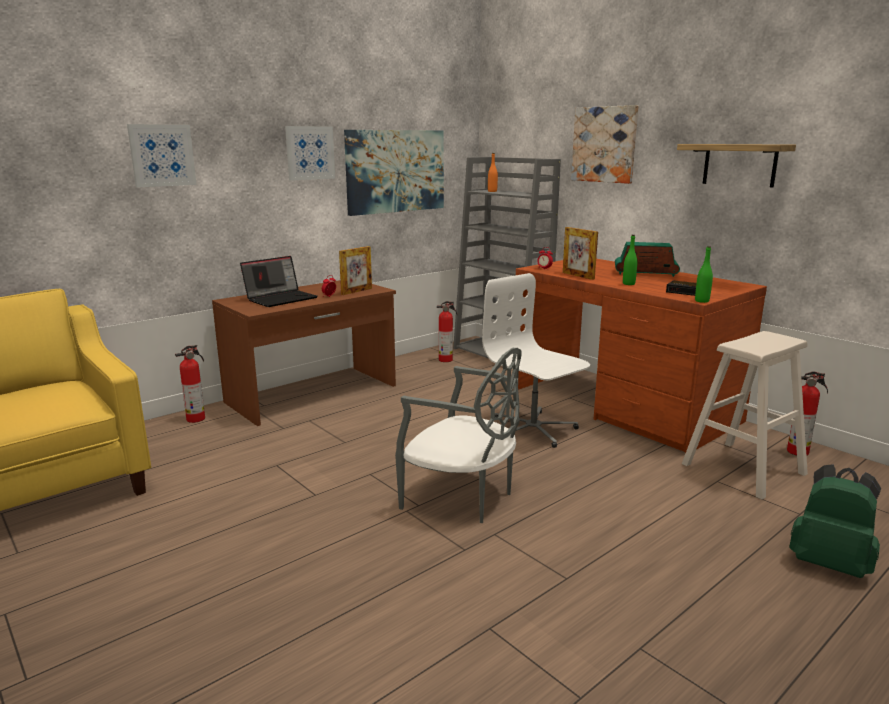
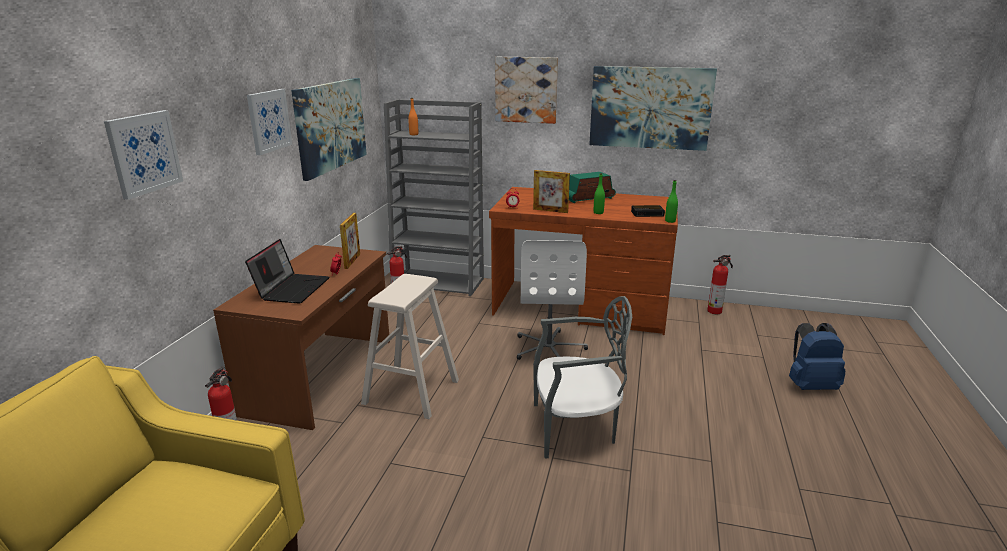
camera: 35 degrees left, 5 degrees up
white office chair [482,273,590,448] -> white office chair turned 105 degrees counterclockwise [517,240,588,360]
shelf [677,144,796,187] -> picture [589,66,717,151]
beige stool [682,331,808,500] -> beige stool moved to [361,274,459,419]
green backpack [789,464,881,578] -> blue backpack [789,323,845,390]

